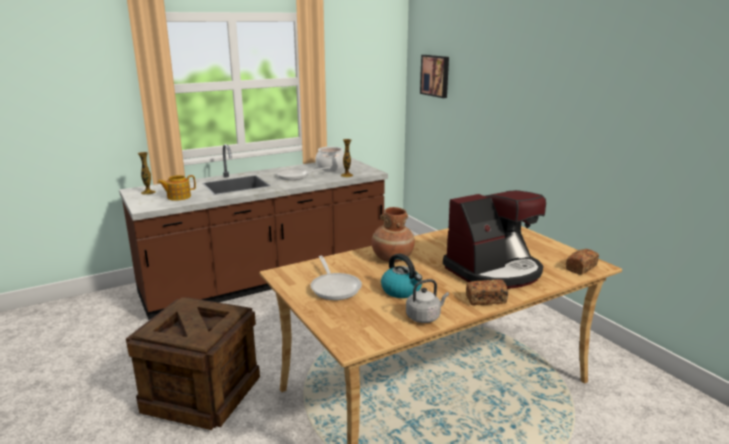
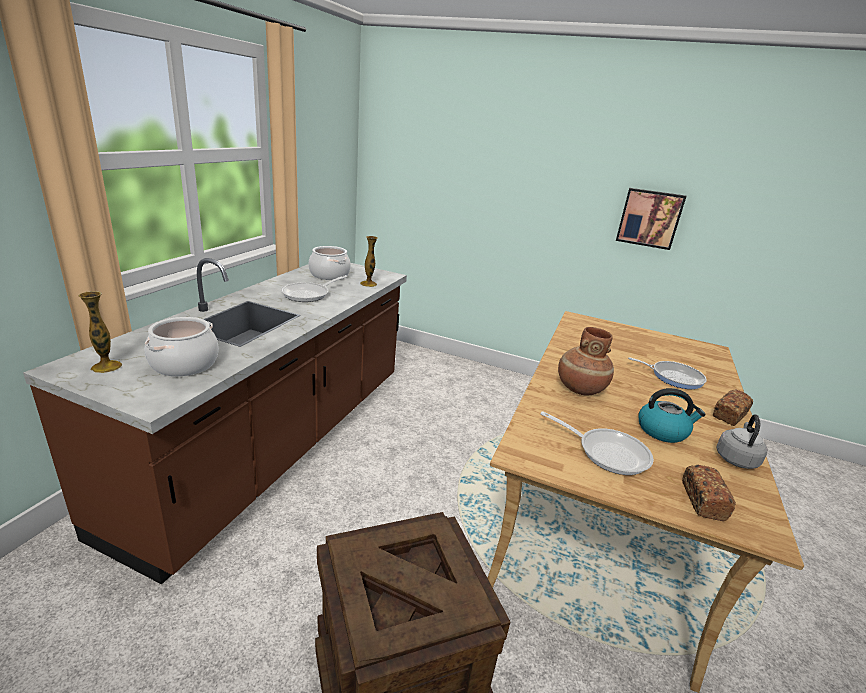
camera: 40 degrees left, 5 degrees up
teapot [157,175,196,201] -> cooking pot [145,317,219,377]
picture [420,55,449,98] -> picture moved to [616,188,687,250]
coffee machine [443,190,546,289] -> frying pan [628,357,707,389]
bread [566,249,599,275] -> bread moved to [682,465,736,521]

